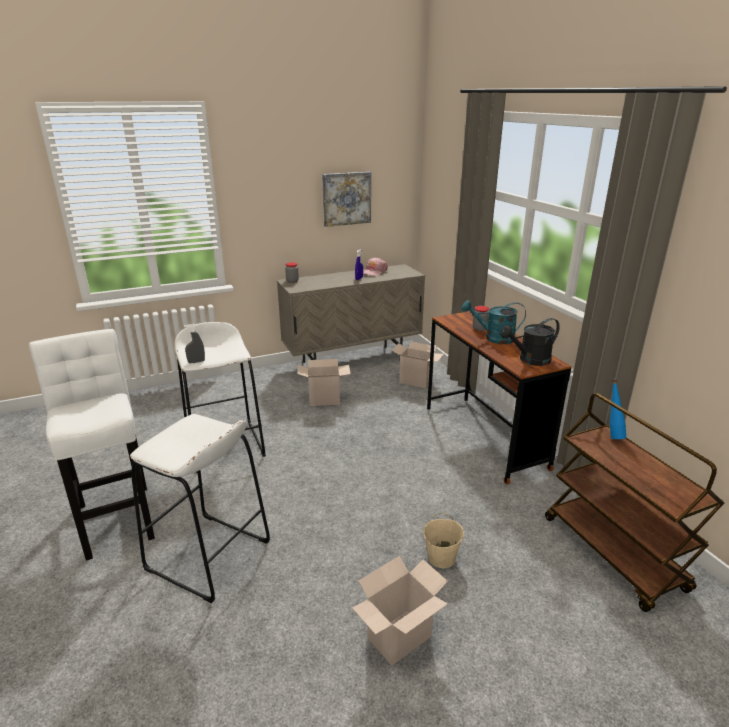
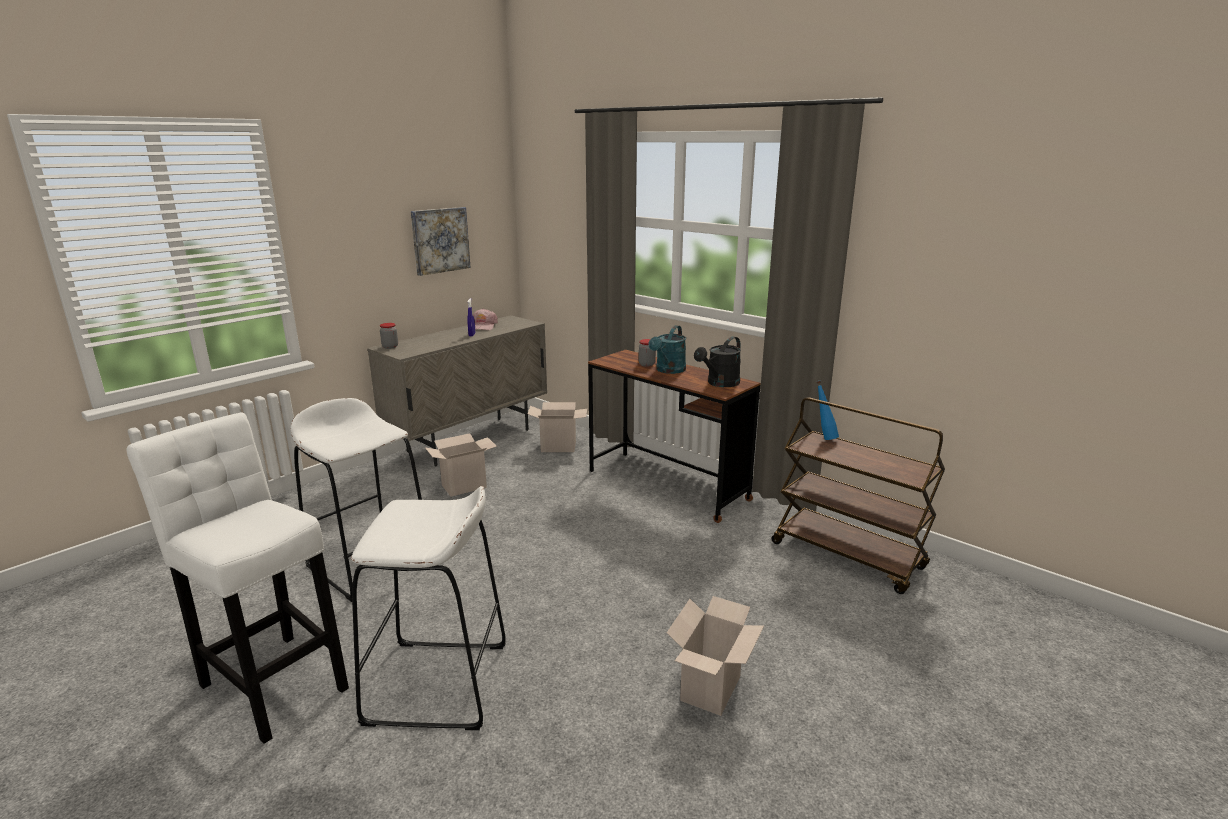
camera: 25 degrees left, 5 degrees down
grey spray bottle [184,324,205,363] -> none
beige bucket [423,513,464,568] -> none
turquoise watering can [461,300,526,344] -> turquoise watering can turned 45 degrees counterclockwise [649,325,686,374]

